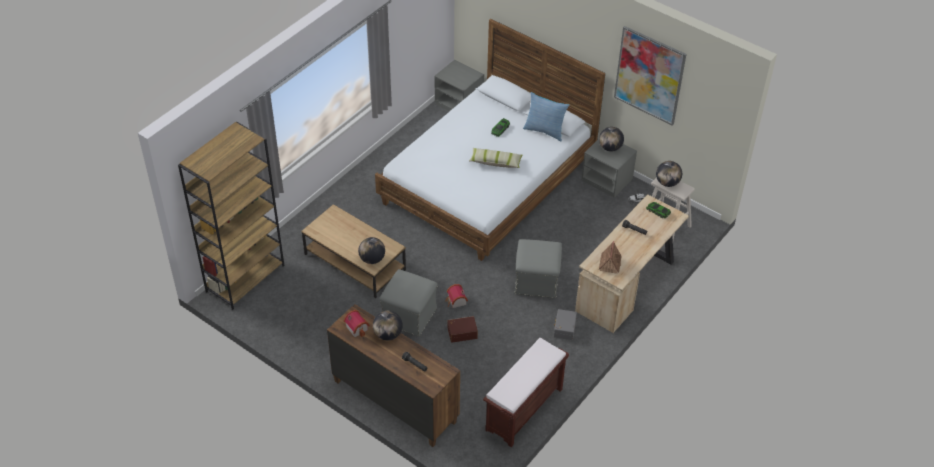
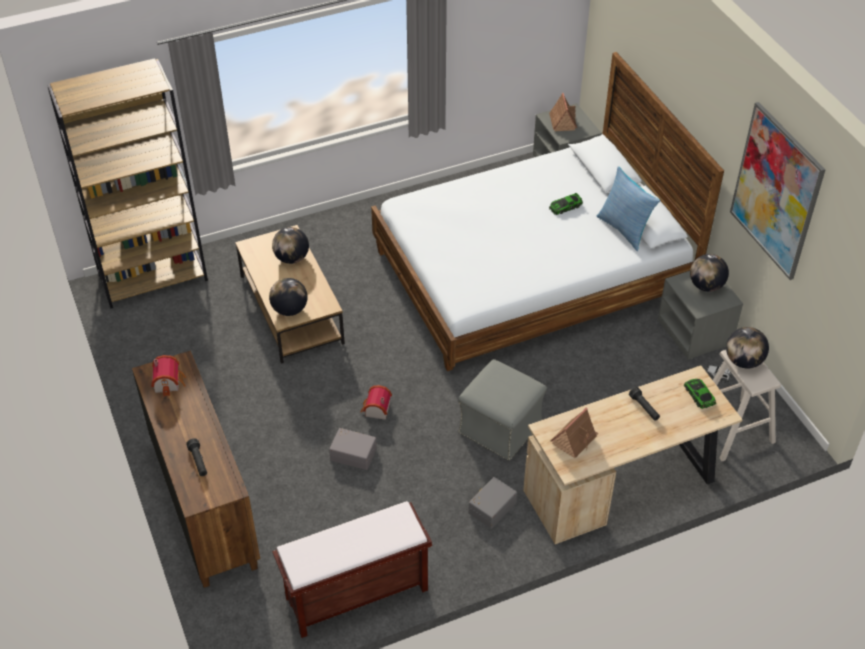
camera: 30 degrees right, 0 degrees up
globe [373,311,403,340] -> globe moved to [272,227,309,264]
grey ottoman [379,269,438,337] -> none
brown storage box [447,316,478,343] -> grey storage box [329,428,377,470]
pillow [469,148,522,168] -> none
none -> toy house [549,93,577,131]

